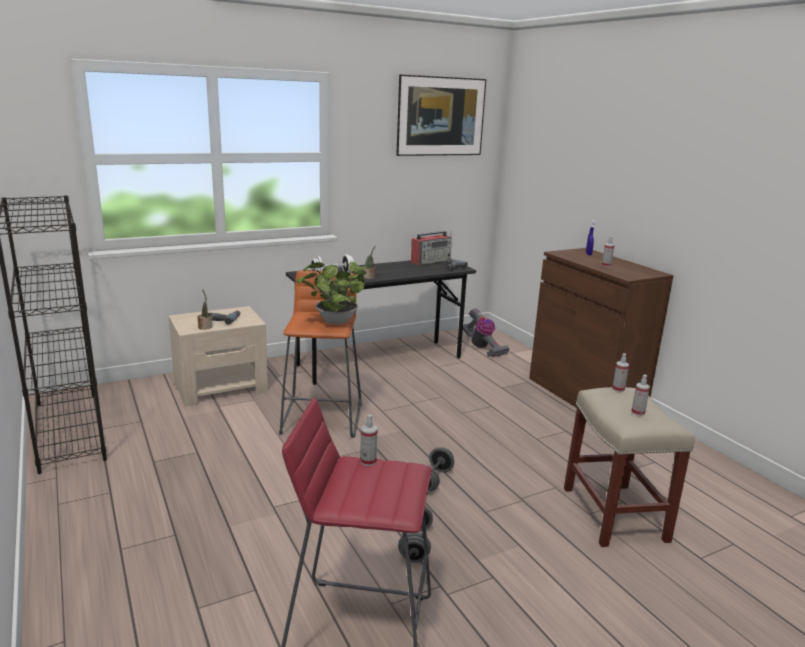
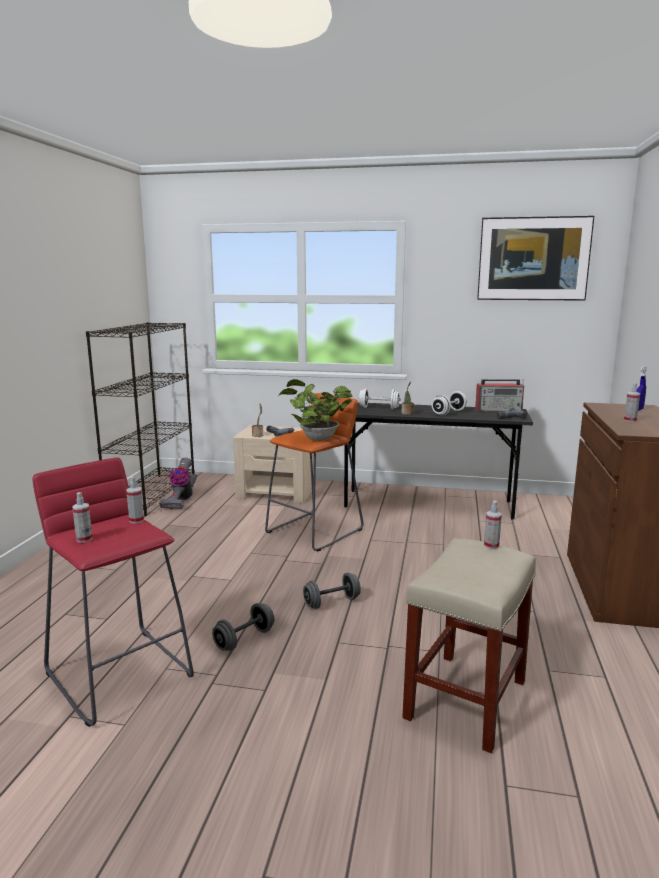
camera: 40 degrees right, 5 degrees down
vacuum cleaner [463,308,510,357] -> vacuum cleaner moved to [159,458,197,510]
spray bottle [631,375,650,416] -> spray bottle moved to [72,492,93,543]
none -> white dumbbell [432,391,467,415]

